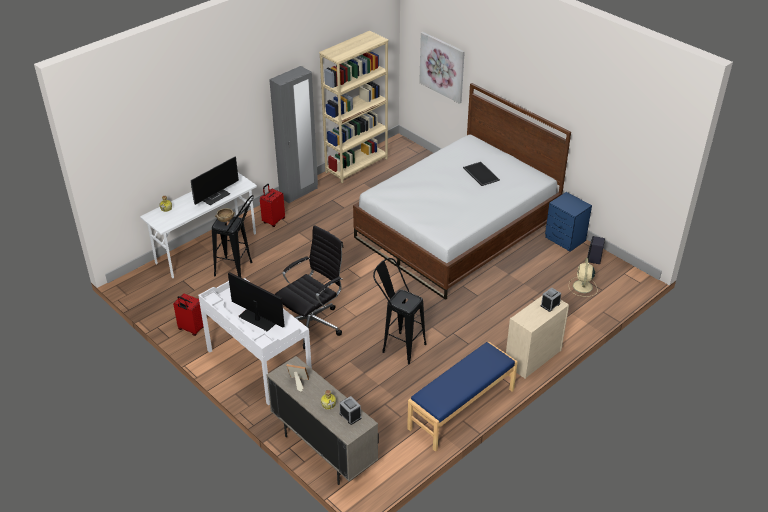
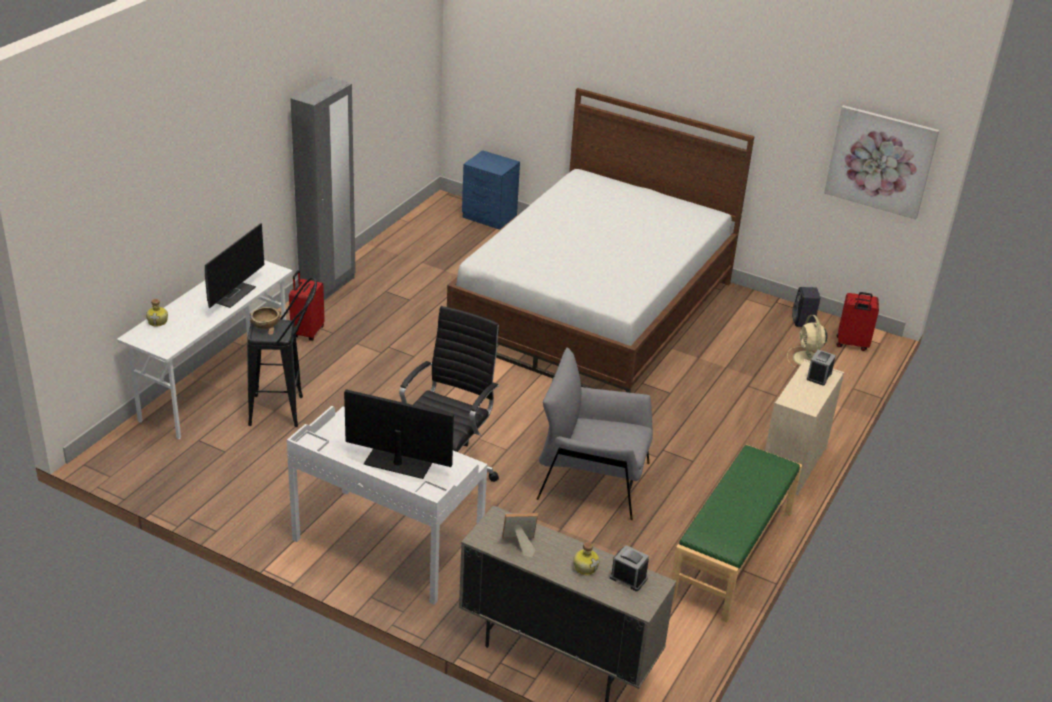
camera: 20 degrees left, 5 degrees down
red suitcase [173,294,204,336] -> red suitcase moved to [837,292,879,351]
beige bookcase [319,31,388,183] -> none
black stool [373,258,427,364] -> grey armchair [537,348,653,520]
blue bench [407,342,518,452] -> green bench [671,444,802,622]
picture [419,32,465,104] -> picture moved to [824,105,939,219]
tray [463,162,500,186] -> none
blue nightstand [545,192,592,252] -> blue nightstand moved to [462,150,520,230]

